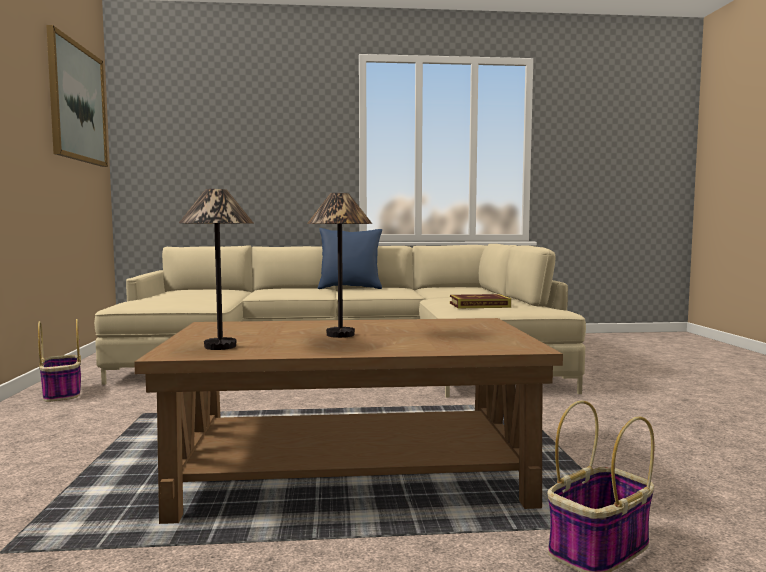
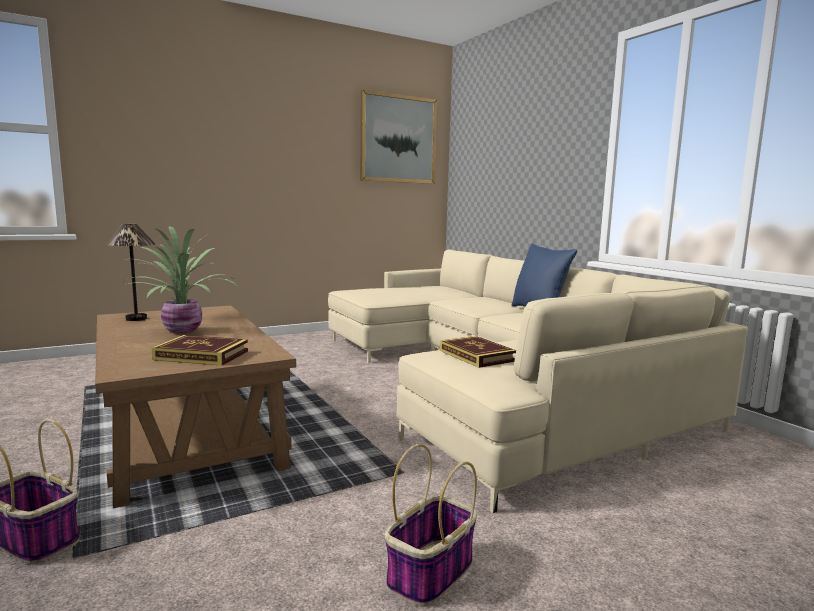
camera: 65 degrees right, 5 degrees up
basket [38,319,81,402] -> basket moved to [385,444,477,607]
table lamp [307,193,372,338] -> potted plant [120,226,238,334]
none -> book [152,335,248,366]

